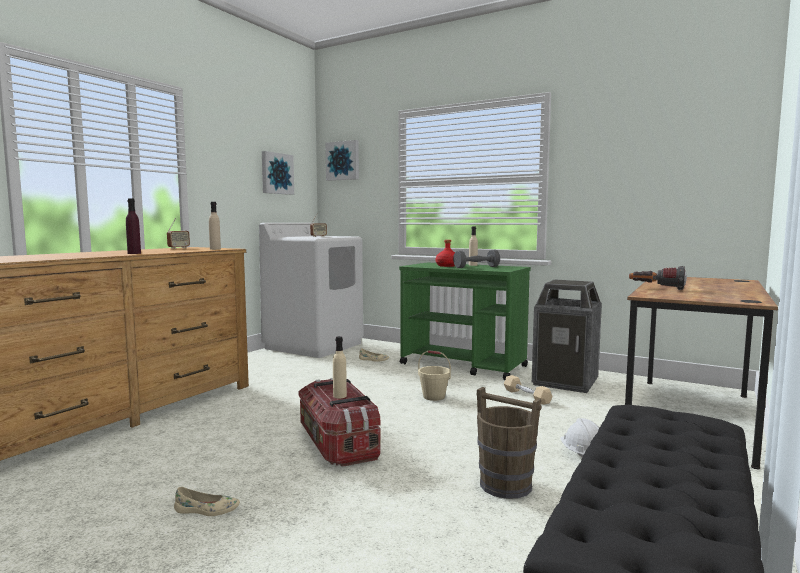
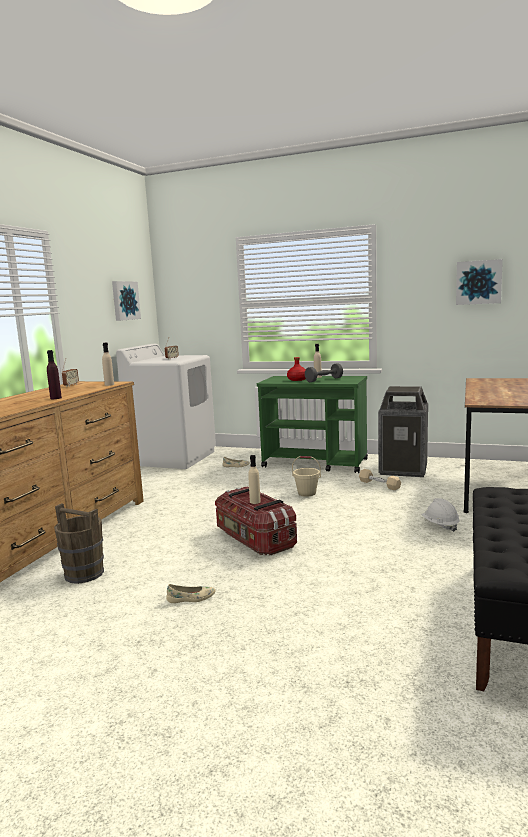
camera: 10 degrees left, 5 degrees up
picture [326,140,359,181] -> picture moved to [456,259,503,305]
brown bucket [476,387,541,499] -> brown bucket moved to [54,503,104,584]
flashlight [629,266,687,290] -> none

